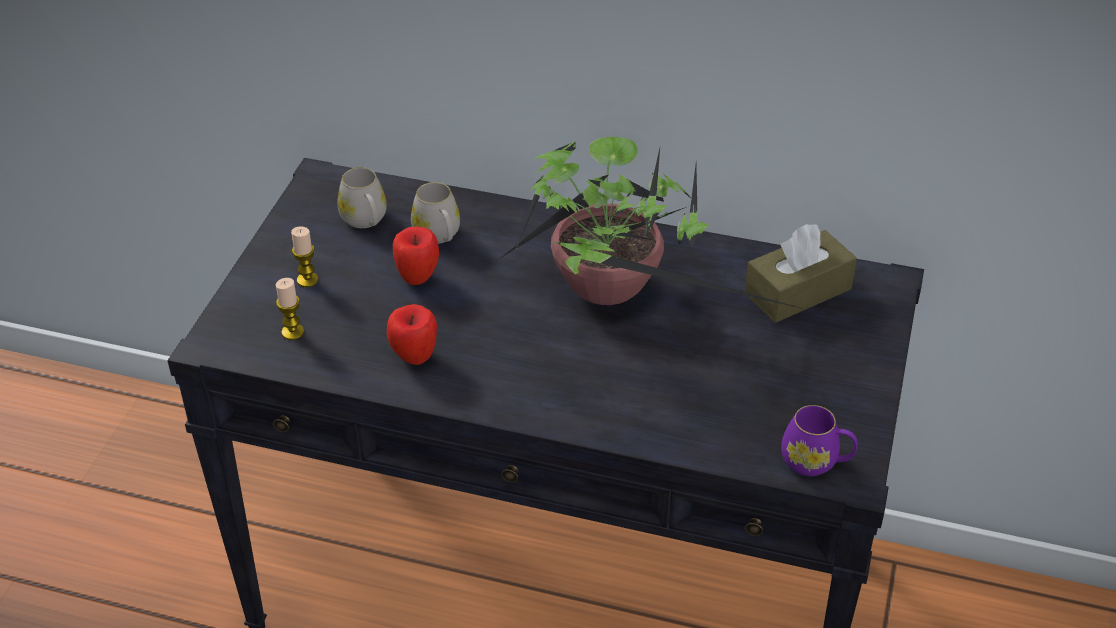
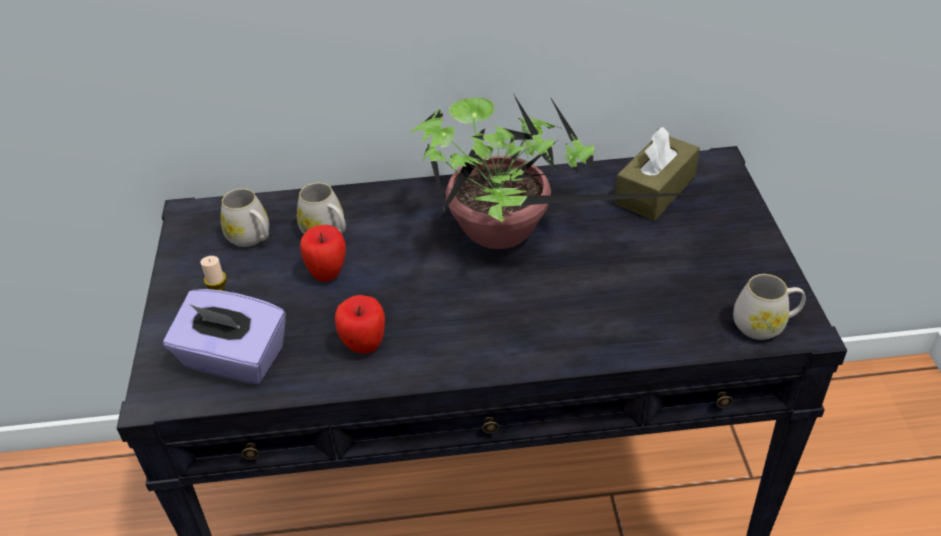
camera: 20 degrees left, 0 degrees up
candle [276,278,304,340] -> purple tissue box [163,289,286,384]
purple mug [781,405,858,476] -> white mug [733,274,806,340]

